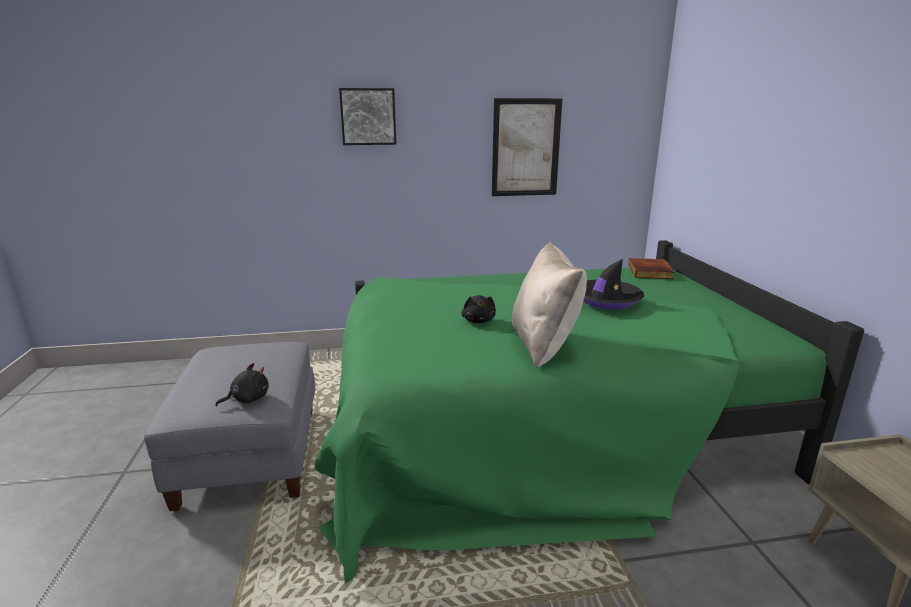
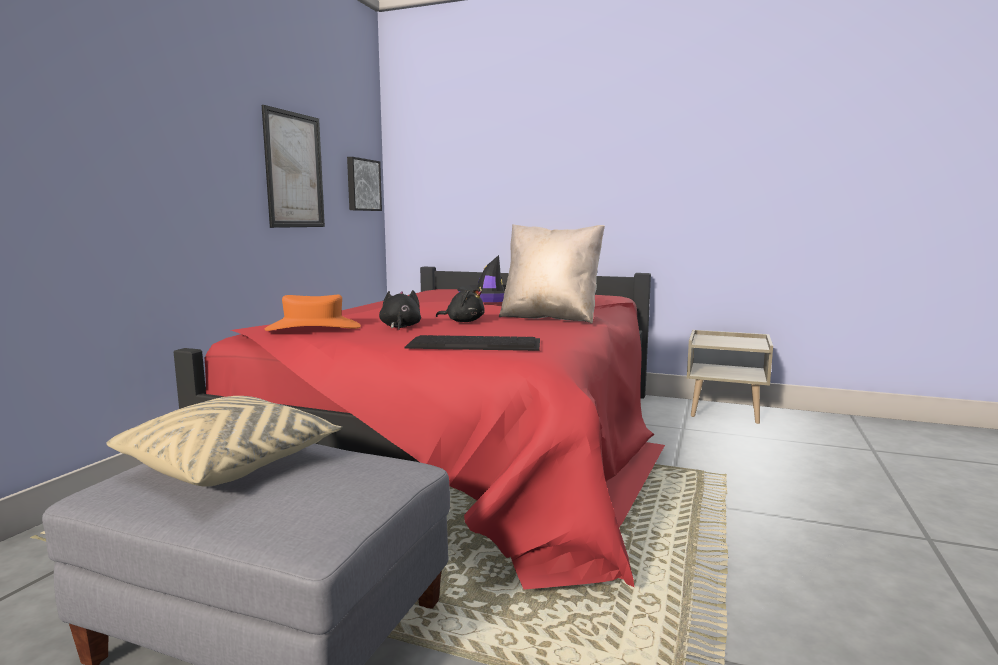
camera: 60 degrees left, 10 degrees down
black plush toy [215,363,269,406] -> black plush toy moved to [379,290,421,330]
green bed [315,240,864,583] -> red bed [174,267,665,590]
picture [339,88,396,145] -> picture moved to [347,157,382,211]
book [628,258,675,279] -> none
none -> beige pillow [106,396,342,487]
none -> orange hat [265,295,361,331]
none -> keyboard [404,335,540,351]

